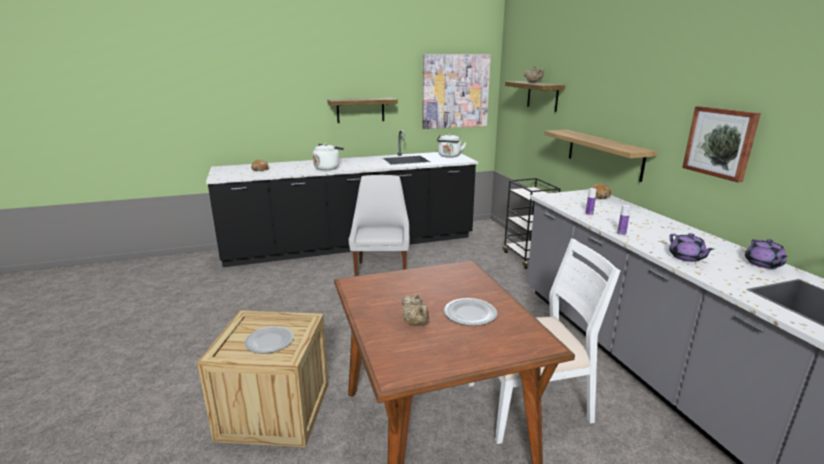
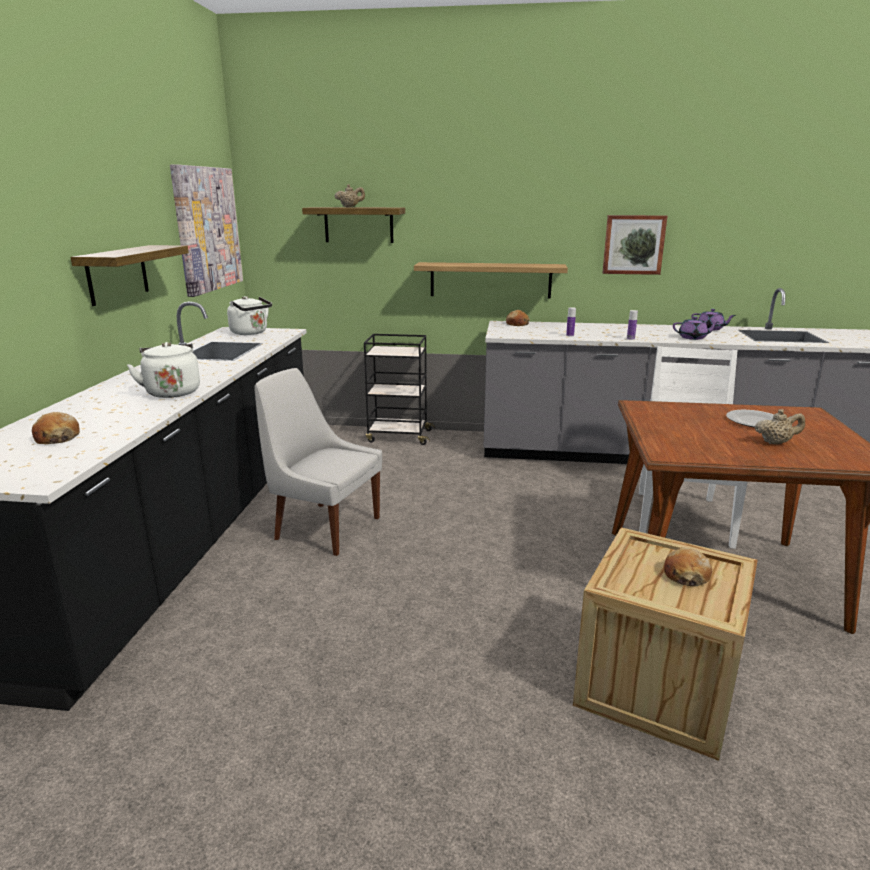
camera: 65 degrees left, 0 degrees up
plate [244,326,294,354] -> bread [664,547,712,587]

